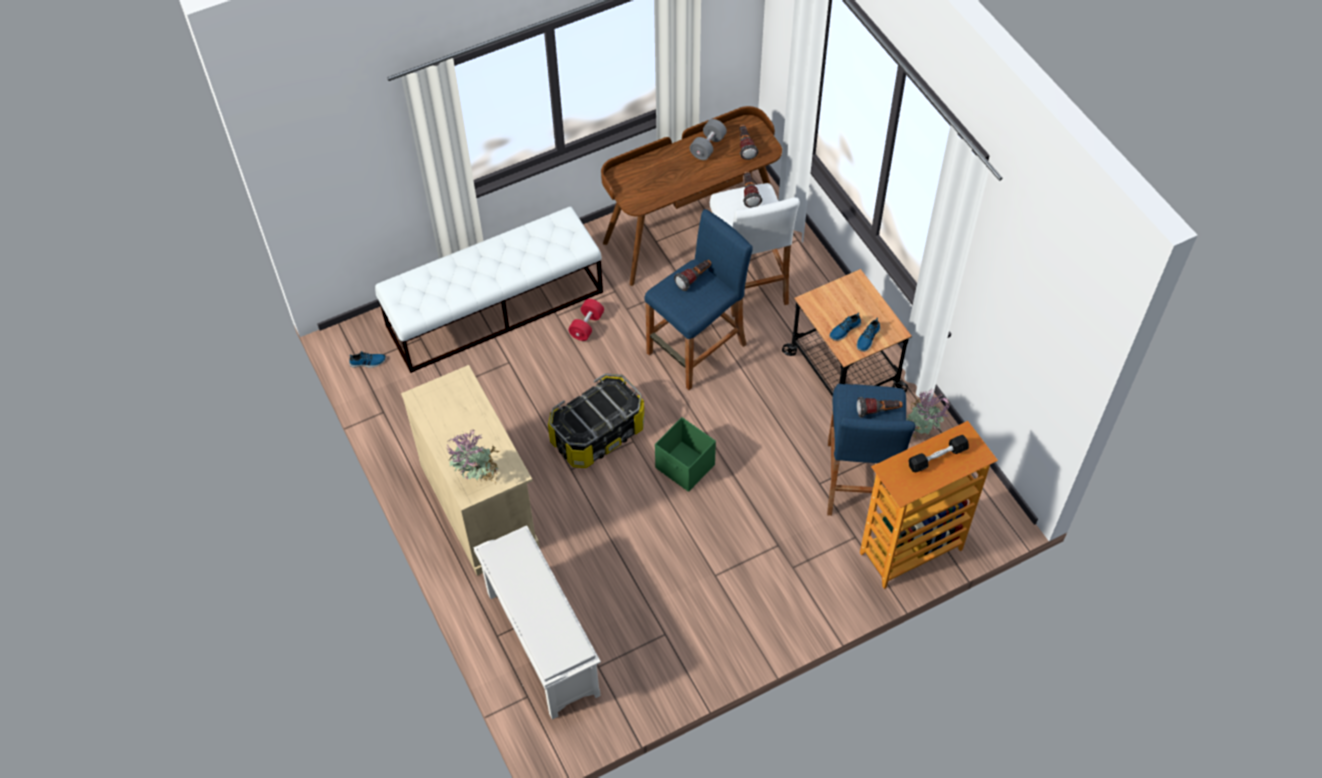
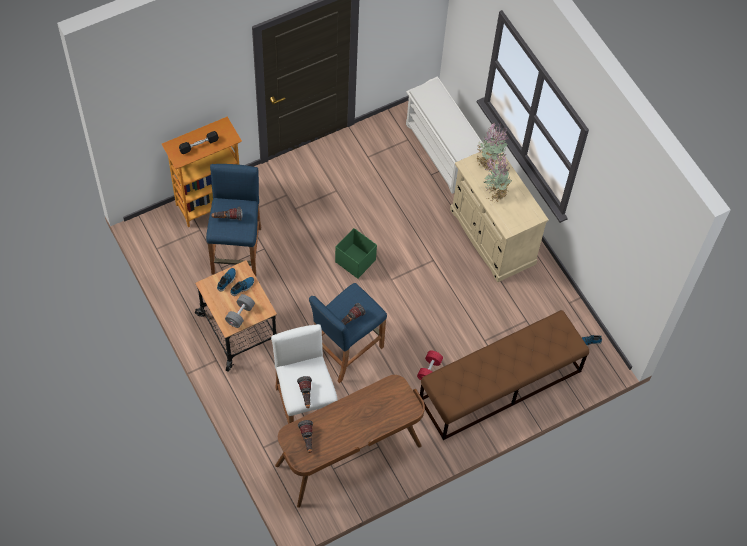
camera: 175 degrees right, 5 degrees up
white bench [375,206,603,373] -> brown bench [420,310,589,440]
storage box [548,373,645,468] -> none
grey dumbbell [690,119,727,160] -> grey dumbbell moved to [225,294,255,328]
potted plant [906,389,950,439] -> potted plant moved to [484,154,512,202]

